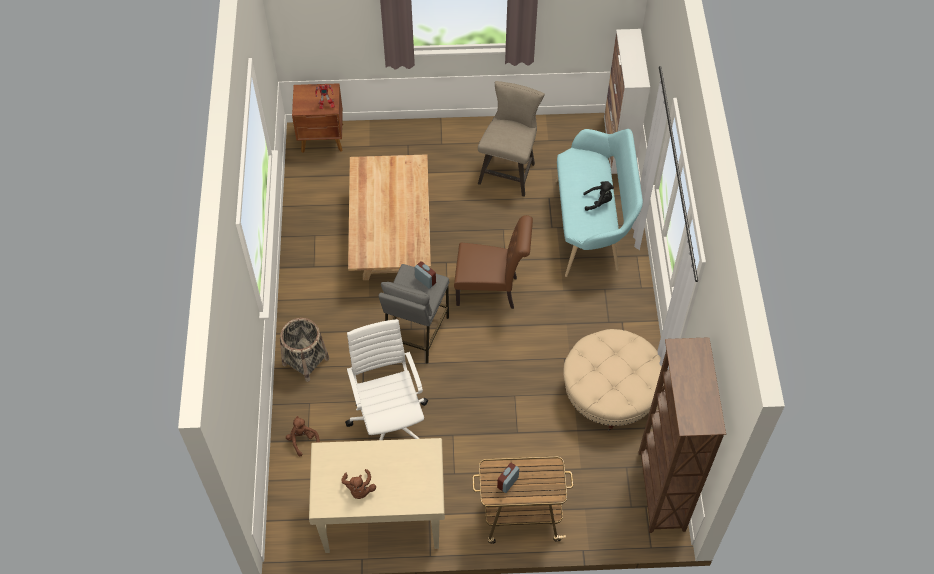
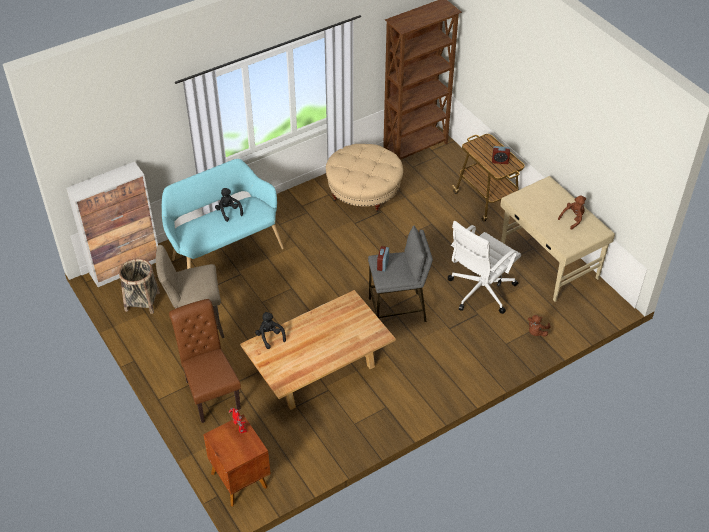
camera: 120 degrees left, 10 degrees down
basket [280,318,329,382] -> basket moved to [119,258,160,314]
brown chair [454,215,533,309] -> brown chair moved to [169,299,241,423]
none -> black plush toy [255,311,286,349]

